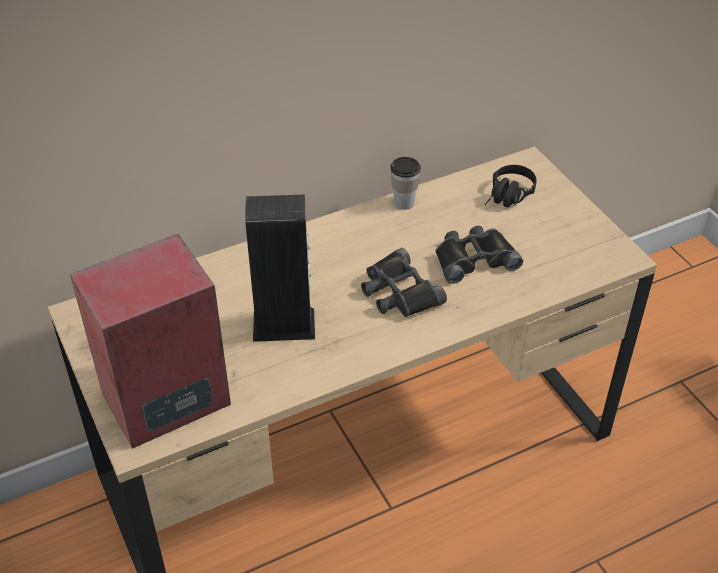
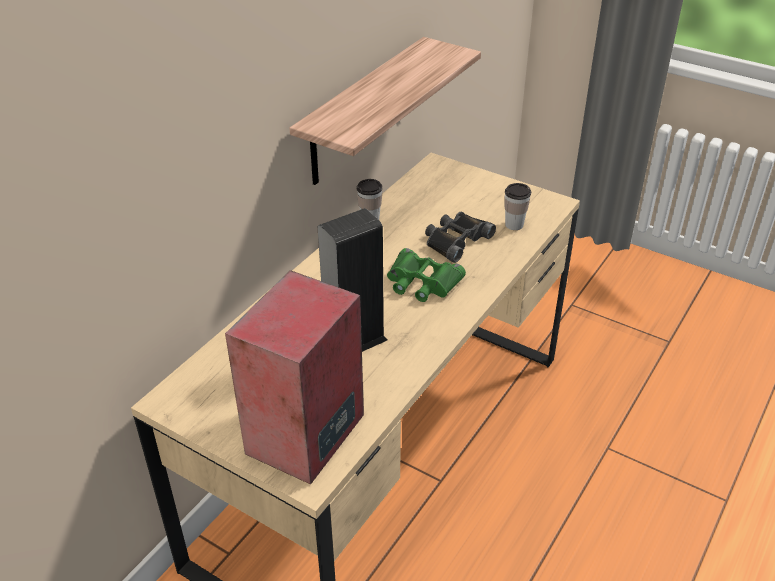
camera: 30 degrees left, 5 degrees down
black binoculars [361,248,447,317] -> green binoculars [387,248,466,302]
black headphones [485,165,537,207] -> none
none -> shelf [290,37,481,185]
none -> cup [505,183,531,230]

